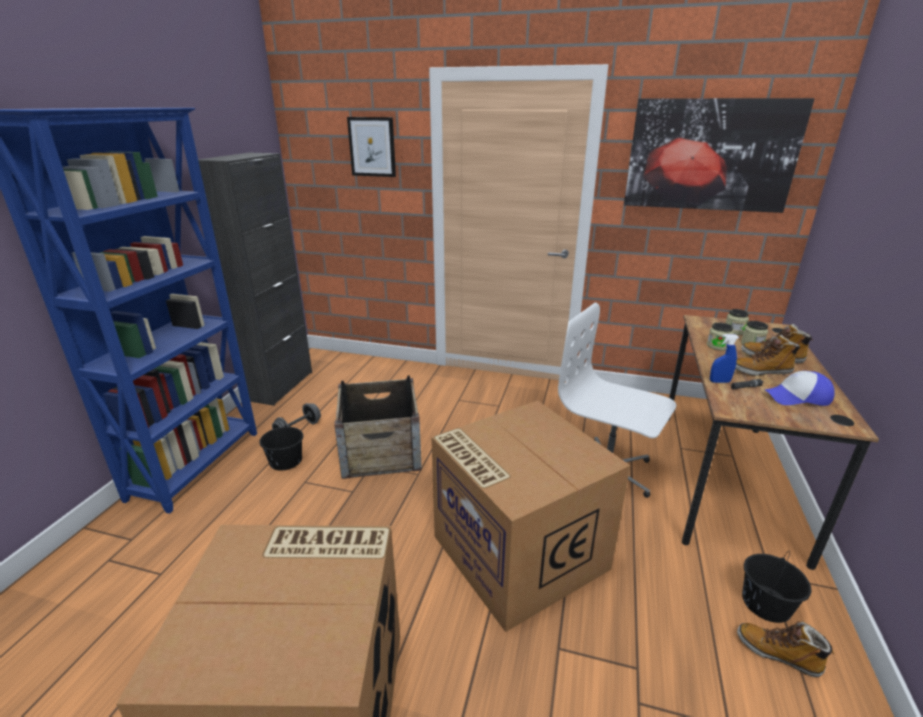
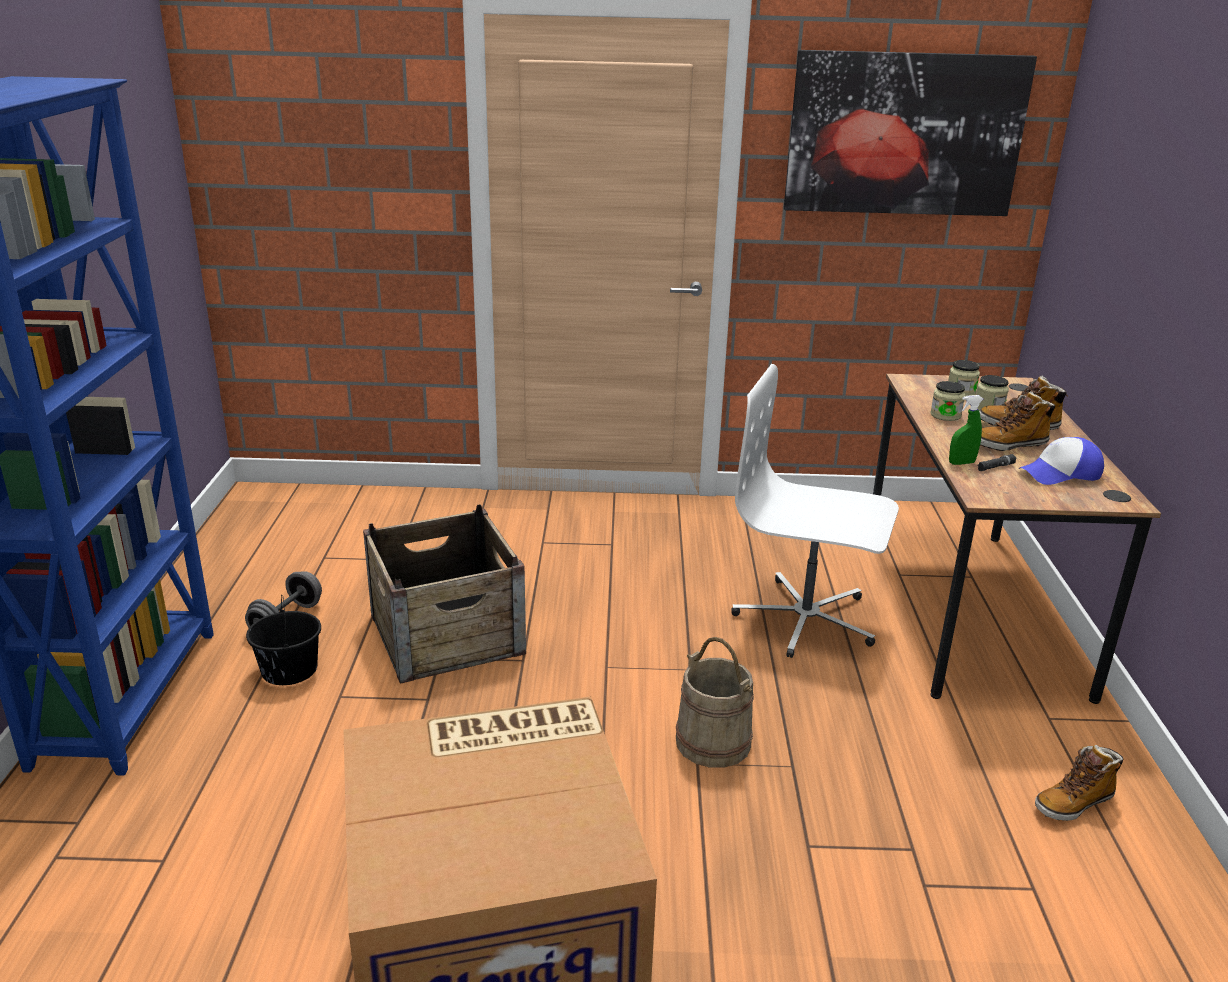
camera: 15 degrees left, 0 degrees up
black cabinet [198,153,312,406] -> none
picture [347,117,396,177] -> none
cardboard box [431,400,630,632] -> beige bucket [676,637,754,768]
blue spray bottle [710,334,739,383] -> green spray bottle [949,395,983,465]
boot [737,621,835,677] -> boot turned 45 degrees counterclockwise [1035,745,1123,821]
black bucket [742,551,811,623] -> none

